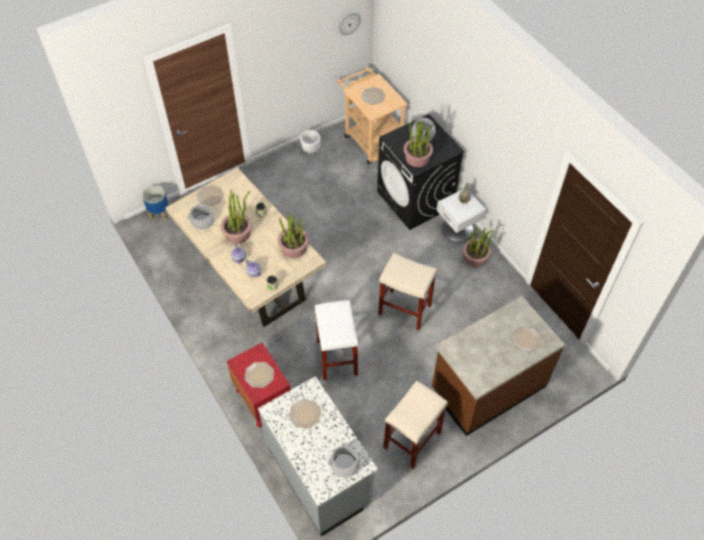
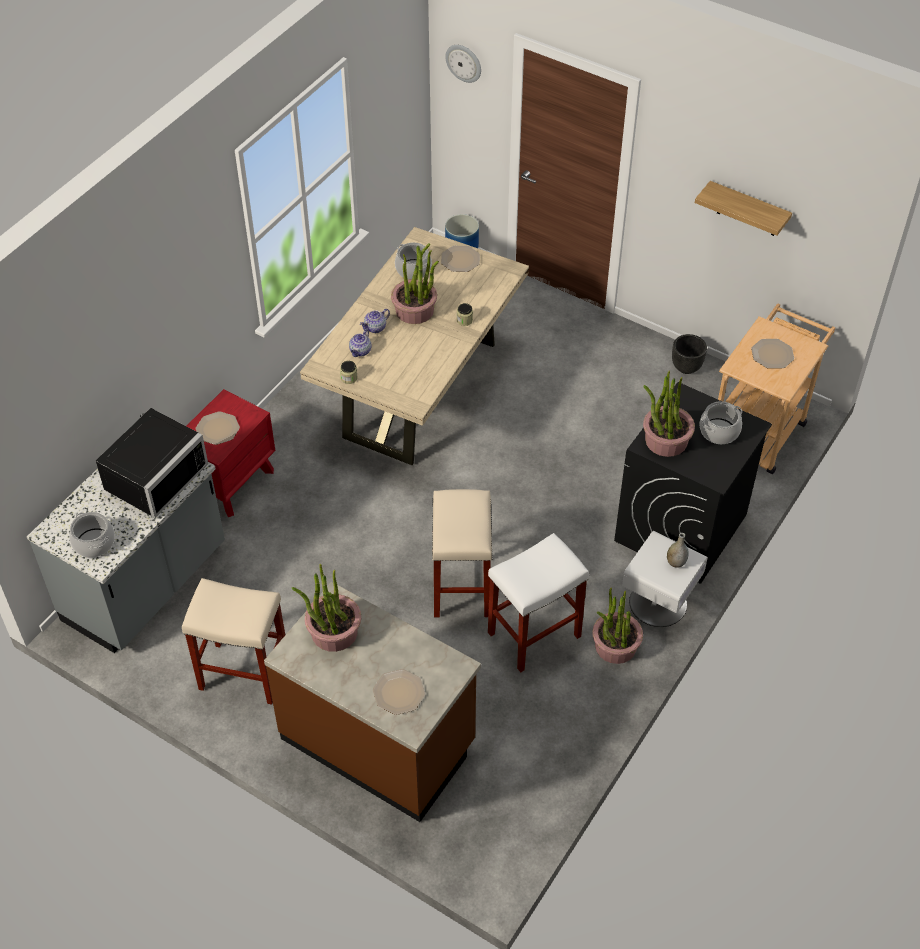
camera: 65 degrees right, 5 degrees down
potted plant [278,212,309,258] -> potted plant moved to [292,564,361,652]
plate [289,399,321,429] -> black microwave [96,408,208,518]
white planter [300,130,320,154] -> black planter [672,334,707,374]
white stool [314,300,359,380] -> white stool moved to [488,533,589,672]
wall clock [339,12,361,35] -> wall clock moved to [445,45,481,83]
none -> shelf [695,181,792,236]

